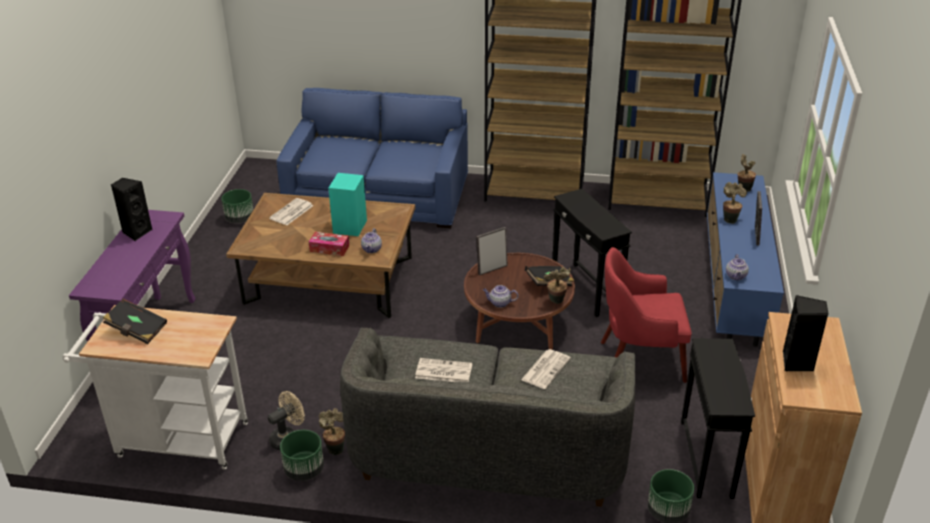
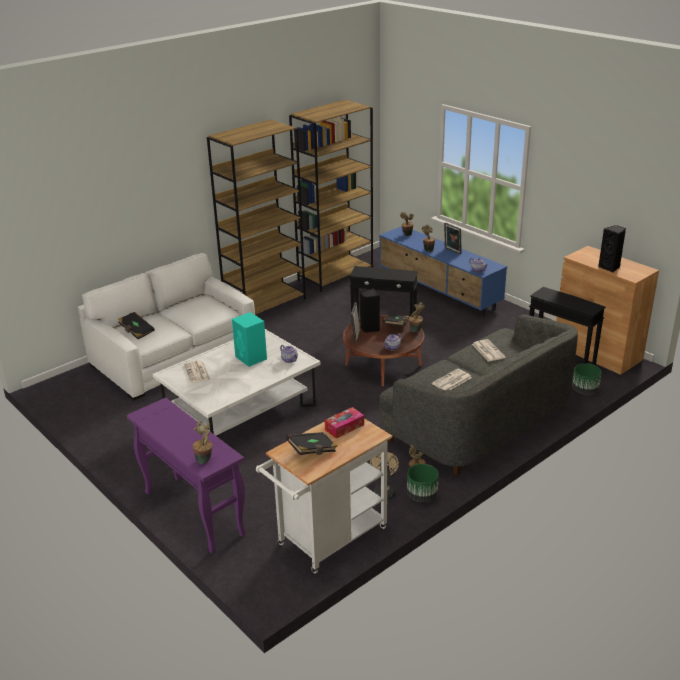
camera: 50 degrees left, 5 degrees down
black speaker [111,178,153,241] -> black speaker moved to [360,289,380,333]
green planter [221,189,254,223] -> none
brown coffee table [226,193,415,318] -> white coffee table [153,329,321,438]
blue sofa [277,88,468,228] -> white sofa [78,253,255,400]
tissue box [309,232,349,256] -> tissue box moved to [325,407,364,439]
red armchair [601,247,692,383] -> none
none -> black book [118,312,155,339]
none -> potted plant [193,421,213,464]

